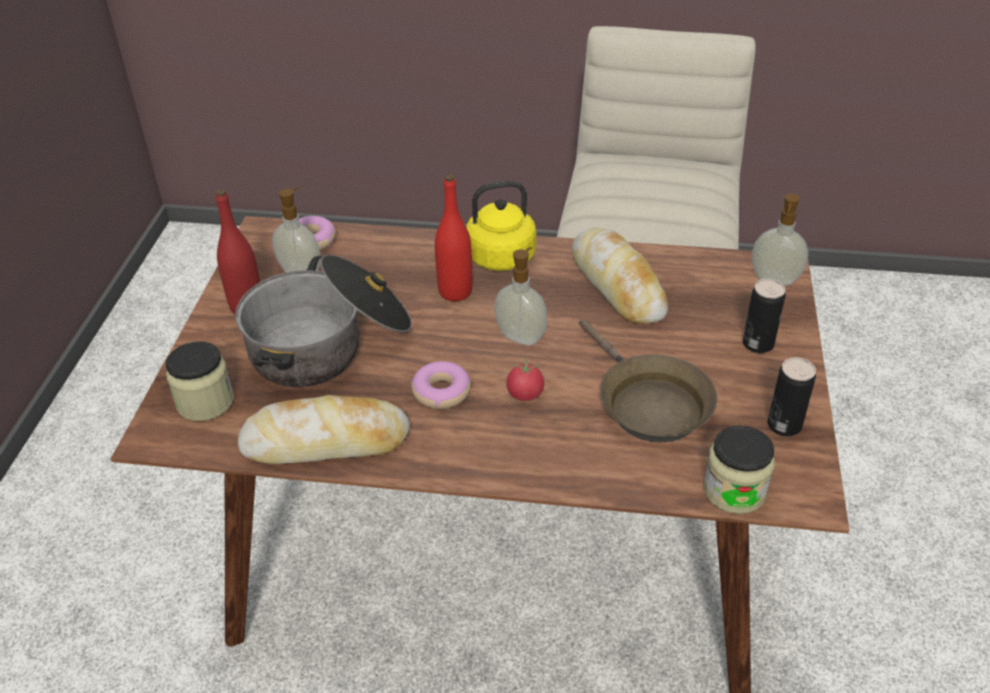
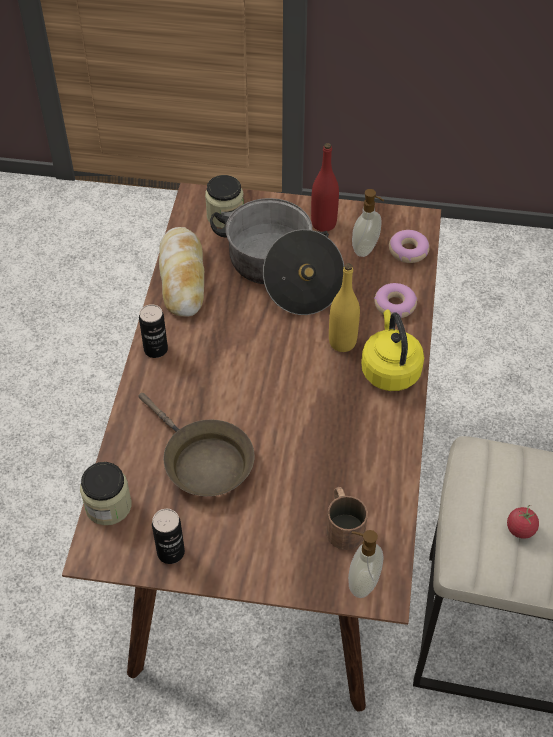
camera: 90 degrees right, 10 degrees up
donut [411,361,471,409] -> donut moved to [374,283,417,318]
red bottle [435,174,472,301] -> yellow bottle [329,263,360,352]
soap dispenser [494,247,548,345] -> none
tomato [506,359,544,401] -> tomato moved to [507,505,539,539]
bread [572,227,668,324] -> none
brown frying pan [579,319,718,442] -> brown frying pan turned 105 degrees counterclockwise [138,393,254,496]
can [743,279,786,353] -> can moved to [139,304,168,358]
none -> brown mug [326,487,368,550]

